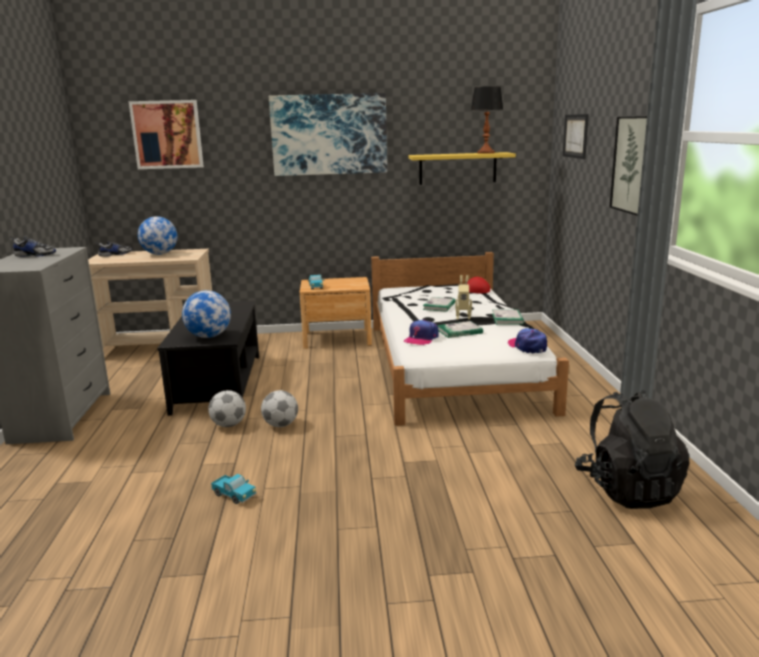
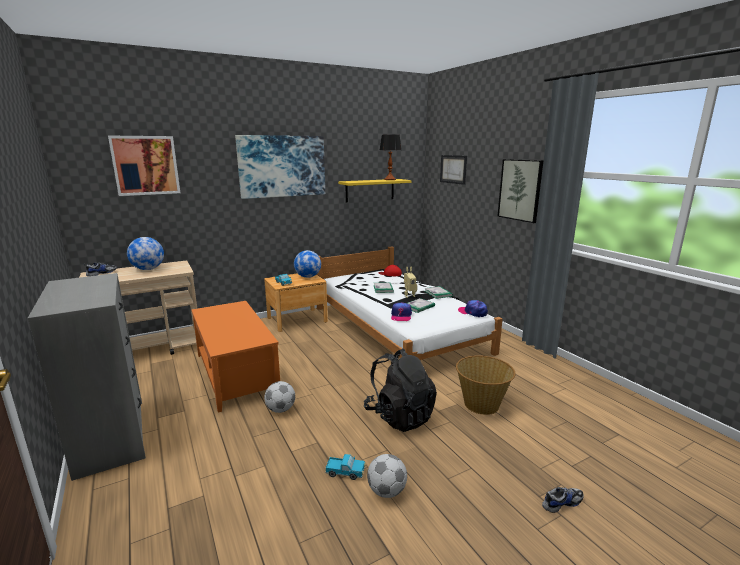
camera: 25 degrees left, 0 degrees up
shoe [10,236,56,257] -> shoe moved to [542,487,584,513]
black coffee table [158,301,259,416] -> orange coffee table [191,301,280,412]
globe [182,290,231,338] -> globe moved to [294,250,321,278]
football [261,390,298,427] -> football moved to [367,454,407,498]
black backpack [575,390,689,509] -> black backpack moved to [364,348,437,432]
none -> basket [456,355,515,415]

